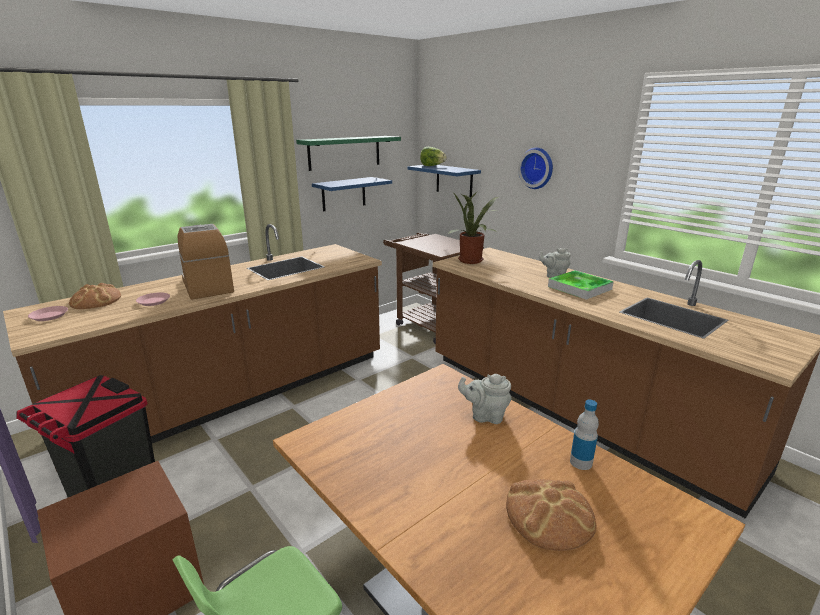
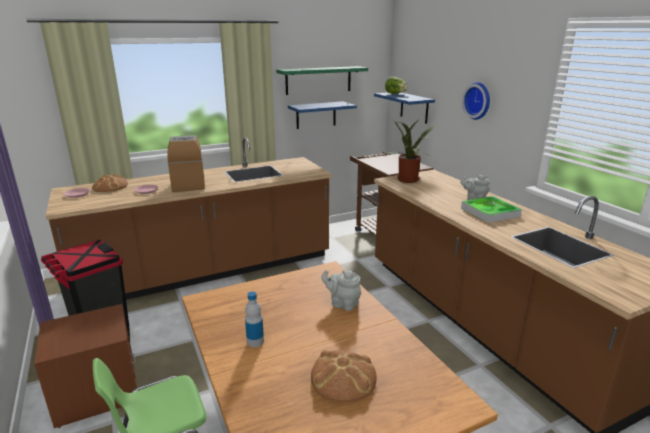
camera: 15 degrees right, 0 degrees up
bottle [570,399,599,470] -> bottle moved to [245,291,264,347]

